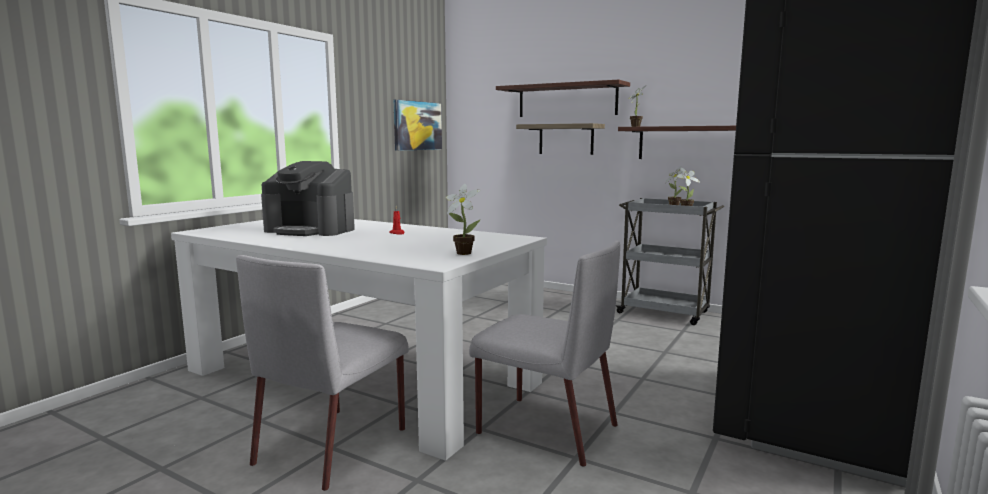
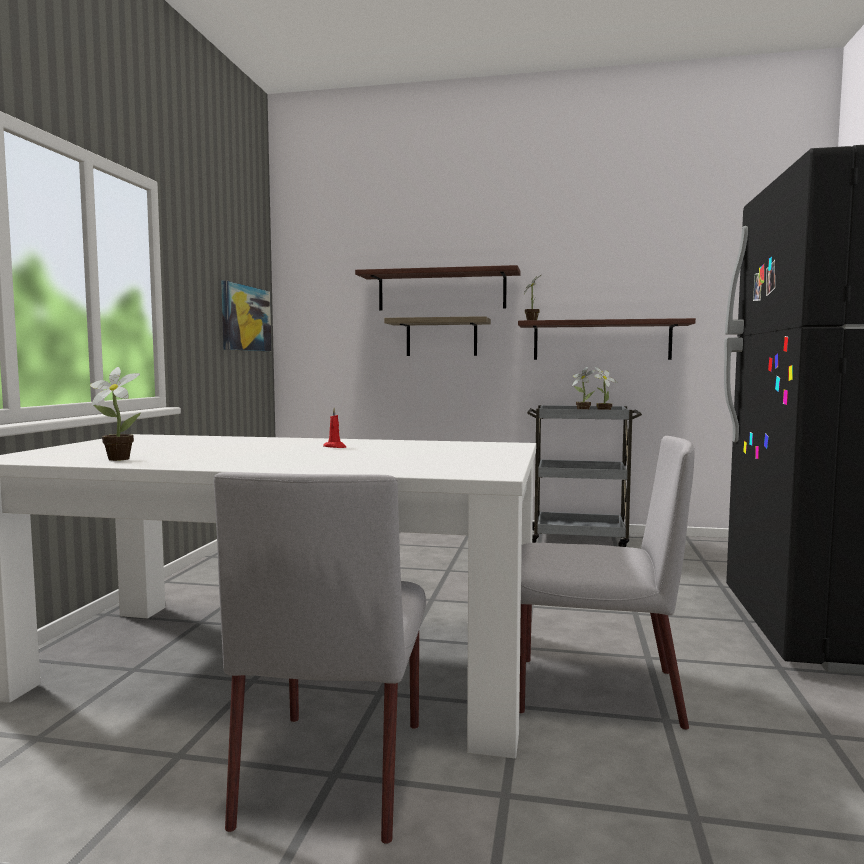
camera: 20 degrees left, 5 degrees down
coffee machine [261,161,355,236] -> none
potted plant [446,184,481,255] -> potted plant moved to [90,367,141,461]

